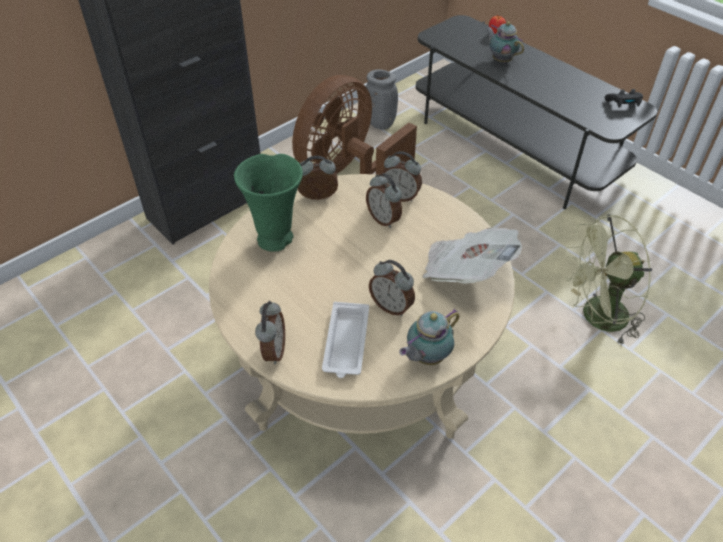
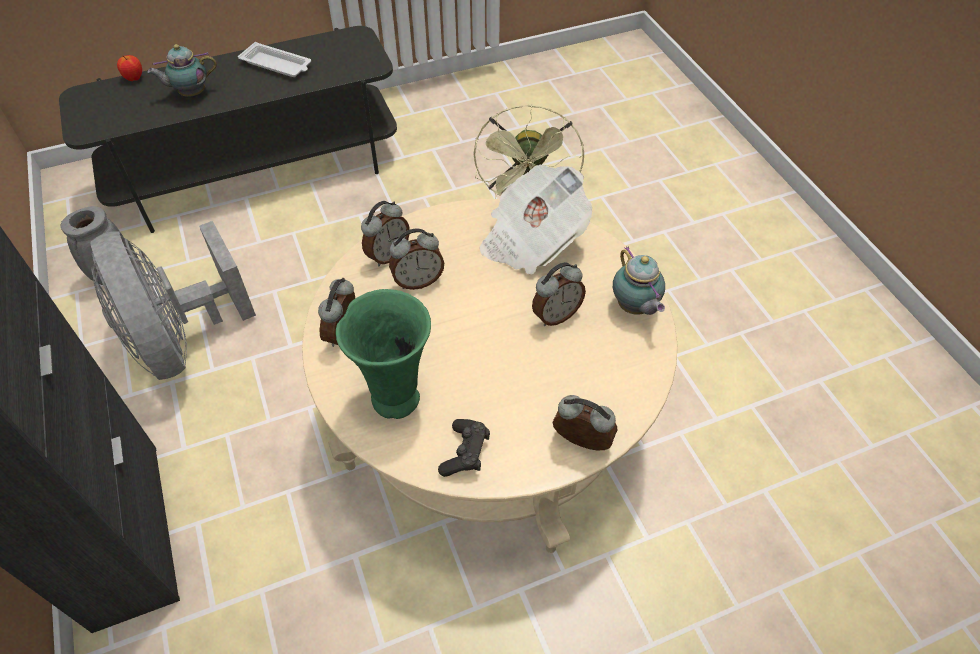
camera: 70 degrees left, 5 degrees up
brown fan [292,75,417,175] -> grey fan [90,221,256,380]
white tray [322,302,369,378] -> white tray moved to [238,42,311,77]
black game controller [605,89,643,108] -> black game controller moved to [438,419,490,477]

